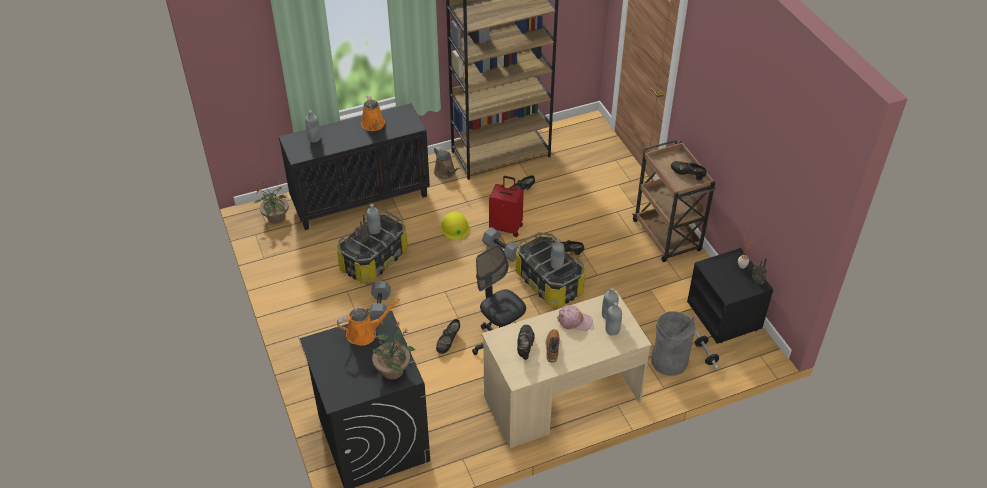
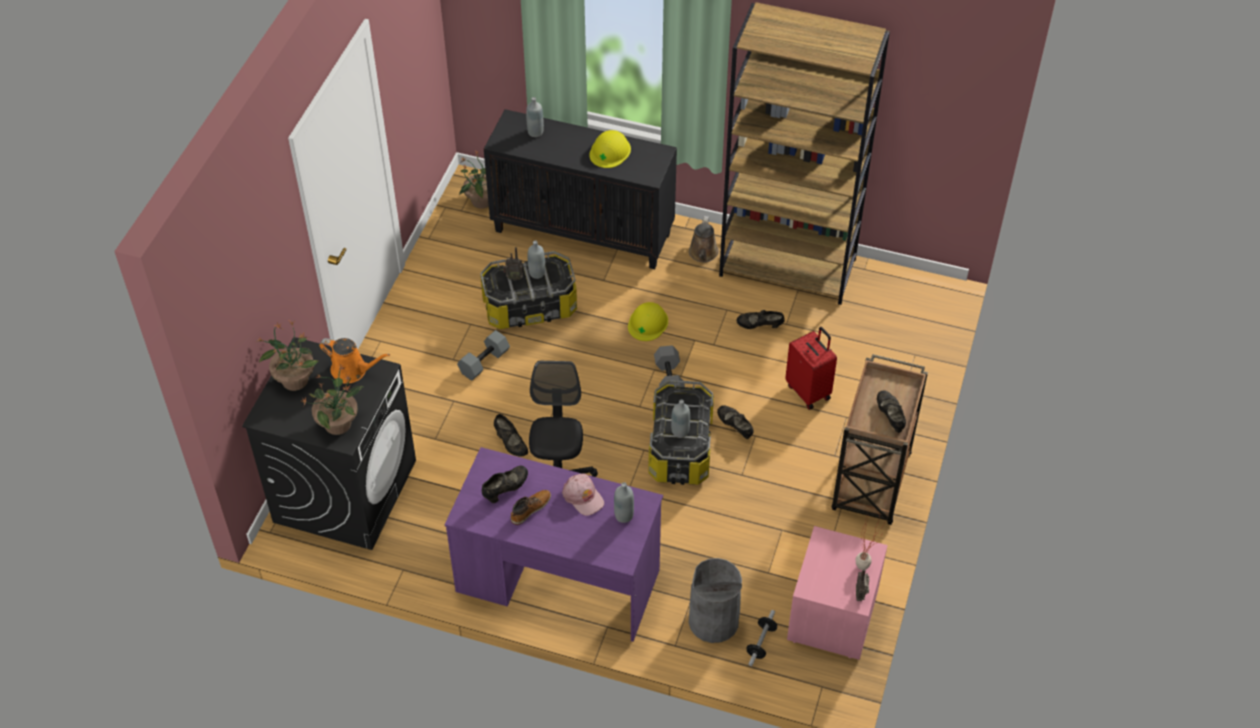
camera: 40 degrees right, 5 degrees up
orange watering can [361,95,385,131] -> yellow hard hat [589,130,631,168]
black shoe [436,319,460,354] -> black shoe turned 105 degrees counterclockwise [494,414,528,456]
beige desk [482,291,652,448] -> purple desk [445,447,663,642]
red suitcase [489,176,524,237] -> red suitcase moved to [785,327,837,410]
grey bottle [605,302,622,336] -> none
black nightstand [687,248,774,344] -> pink nightstand [787,526,888,660]
none -> potted plant [256,321,318,391]

